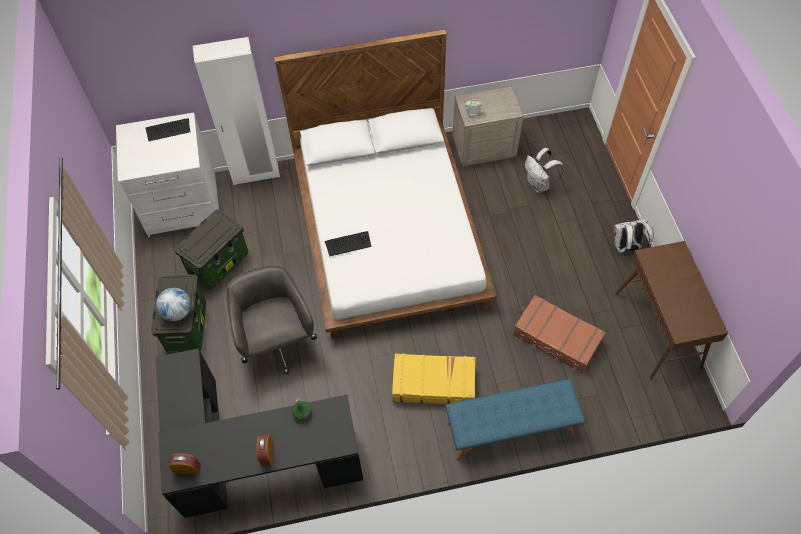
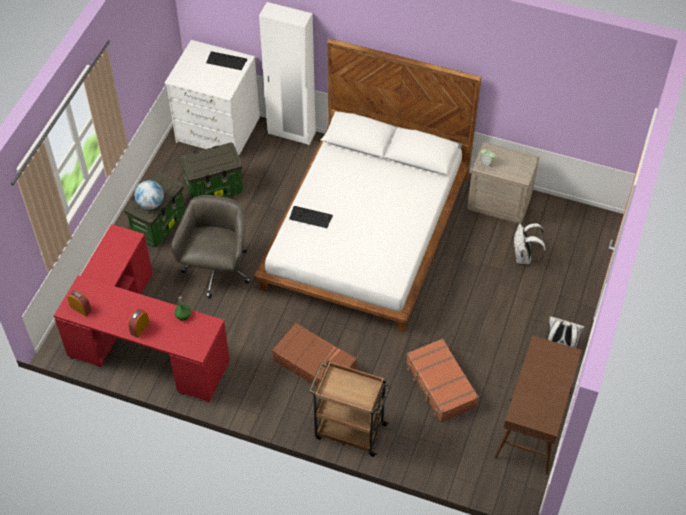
camera: 30 degrees right, 5 degrees down
black desk [156,348,363,518] -> red desk [54,224,230,403]
yellow suitcase [392,353,475,404] -> brown suitcase [272,323,357,387]
blue bench [445,379,585,461] -> brown cart [309,361,391,457]

